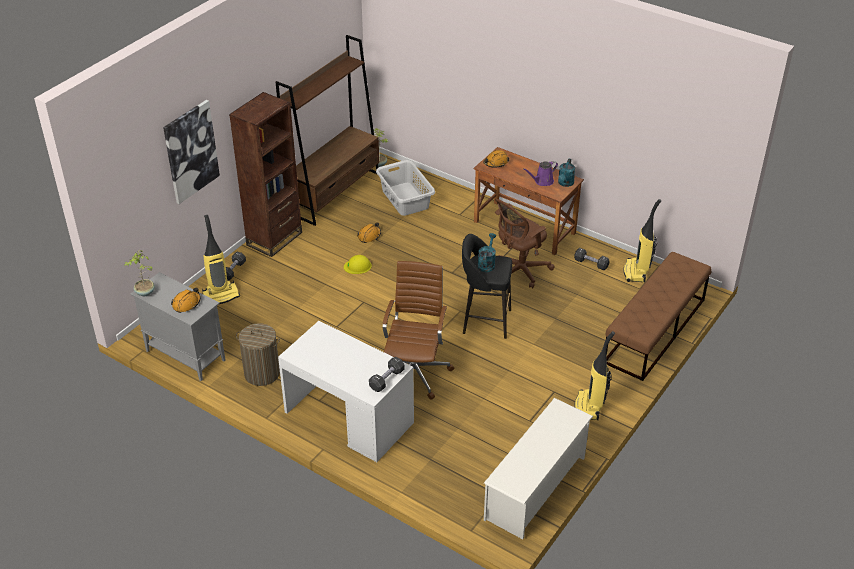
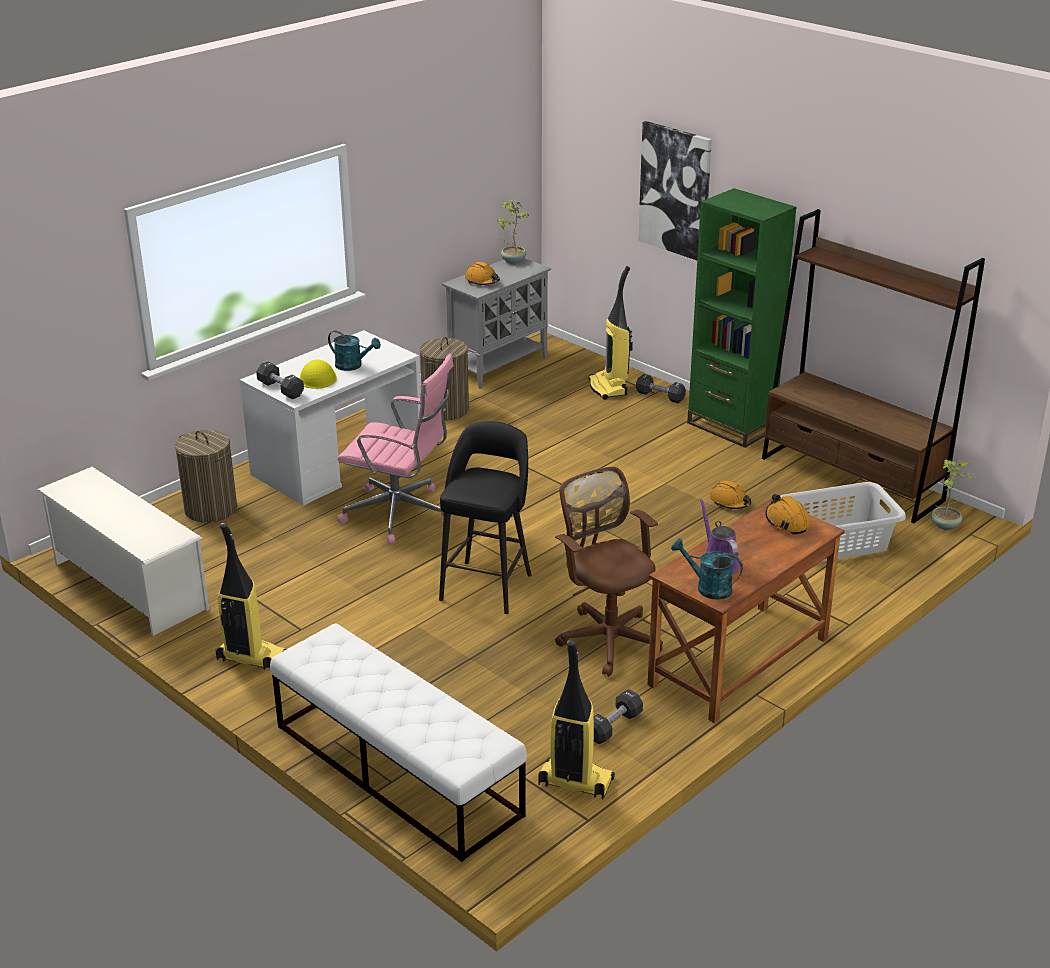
camera: 100 degrees right, 10 degrees down
brown bookcase [229,92,302,257] -> green bookcase [687,188,797,448]
yellow hard hat [344,255,372,274] -> yellow hard hat moved to [299,360,337,389]
brown office chair [383,261,454,399] -> pink office chair [337,354,454,545]
turquoise watering can [477,233,496,272] -> turquoise watering can moved to [328,330,381,371]
brown bench [606,252,712,381] -> white bench [270,623,527,862]
none -> laundry basket [175,430,237,522]

